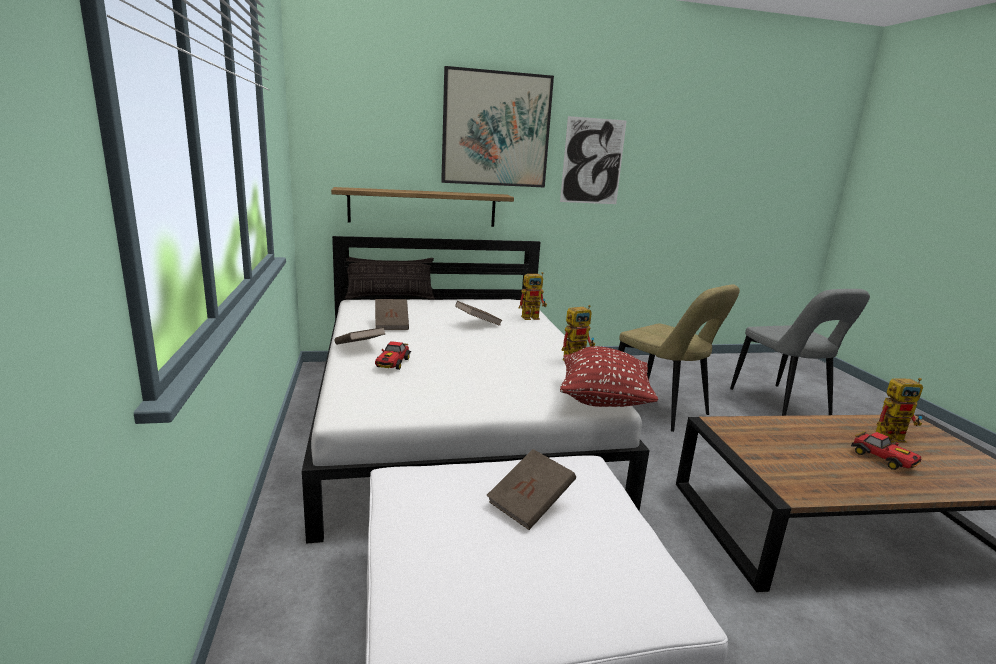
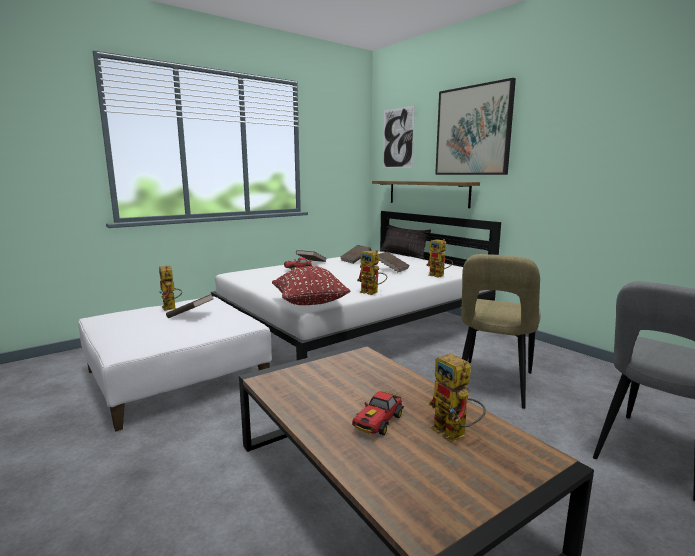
camera: 65 degrees right, 5 degrees down
picture [560,116,626,204] -> picture moved to [383,106,415,168]
none -> toy robot [159,266,182,311]

